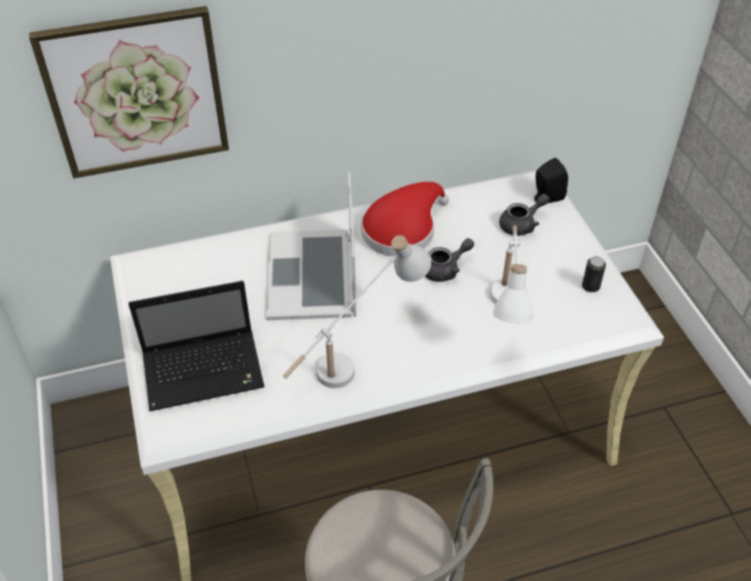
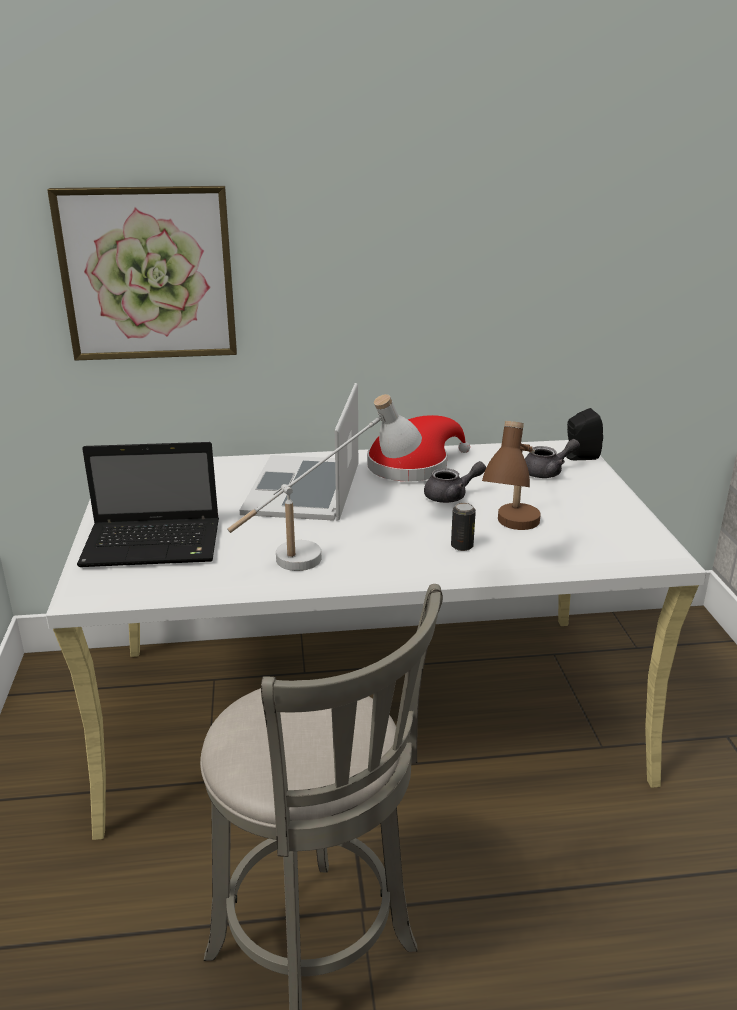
camera: 10 degrees right, 20 degrees down
white table lamp [490,225,533,323] -> brown table lamp [482,421,541,530]
can [582,256,606,292] -> can moved to [451,503,476,551]

